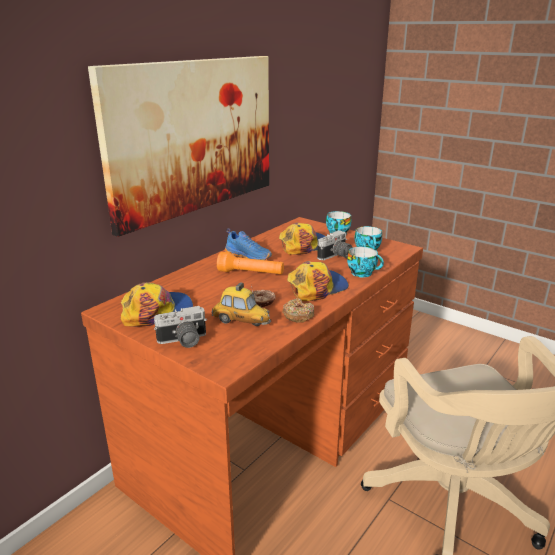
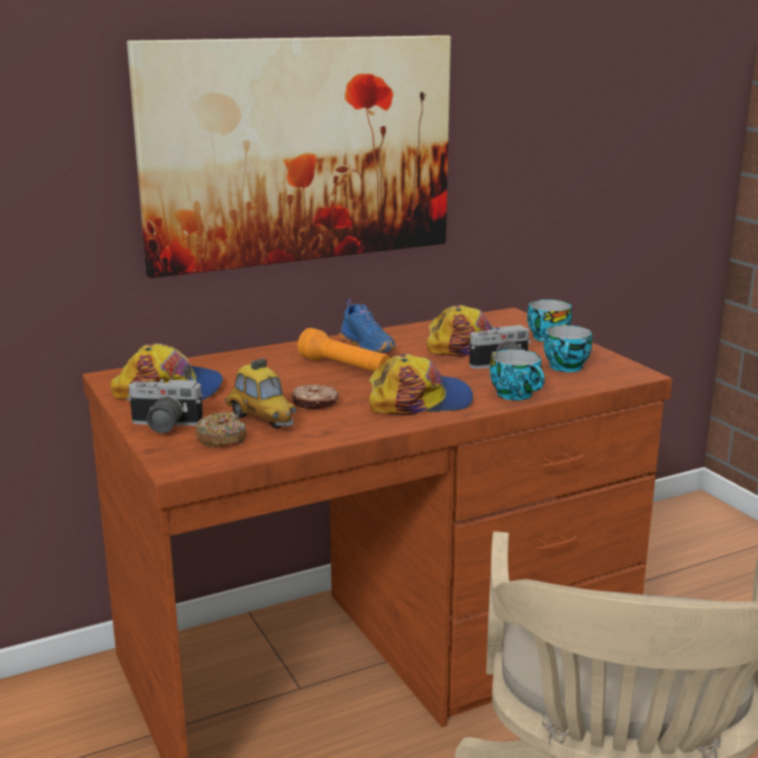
camera: 25 degrees right, 5 degrees down
donut [282,298,314,323] -> donut moved to [195,412,247,448]

